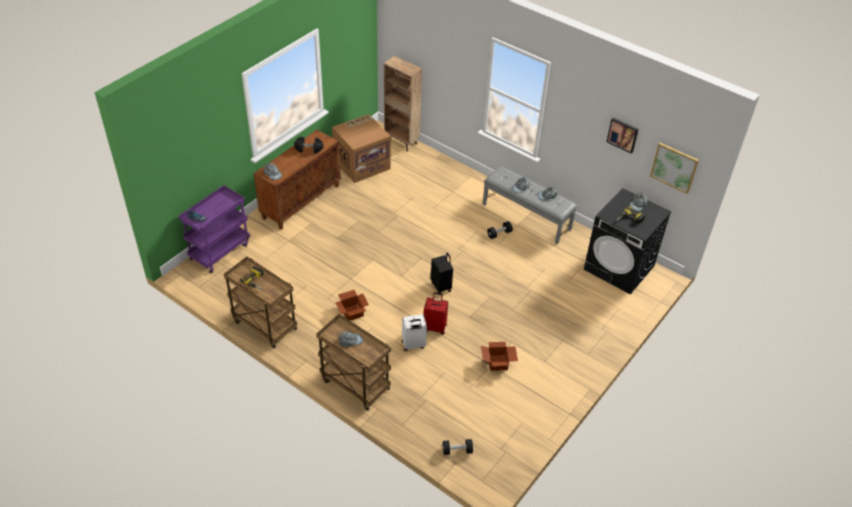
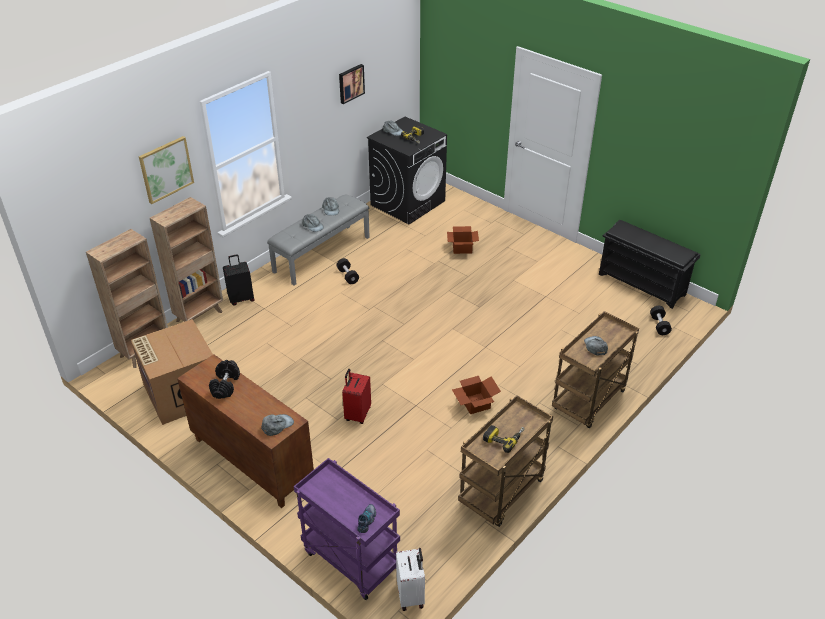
camera: 85 degrees left, 5 degrees down
white suitcase [402,314,427,351] -> white suitcase moved to [396,548,425,611]
red suitcase [423,292,448,335] -> red suitcase moved to [342,369,371,424]
black suitcase [431,252,453,295] -> black suitcase moved to [223,254,255,306]
cardboard box [481,342,518,371] -> cardboard box moved to [447,226,479,254]
picture [650,143,699,194] -> picture moved to [139,136,194,204]
none -> brown bookcase [150,197,223,322]
none -> black shoe rack [599,220,701,309]

